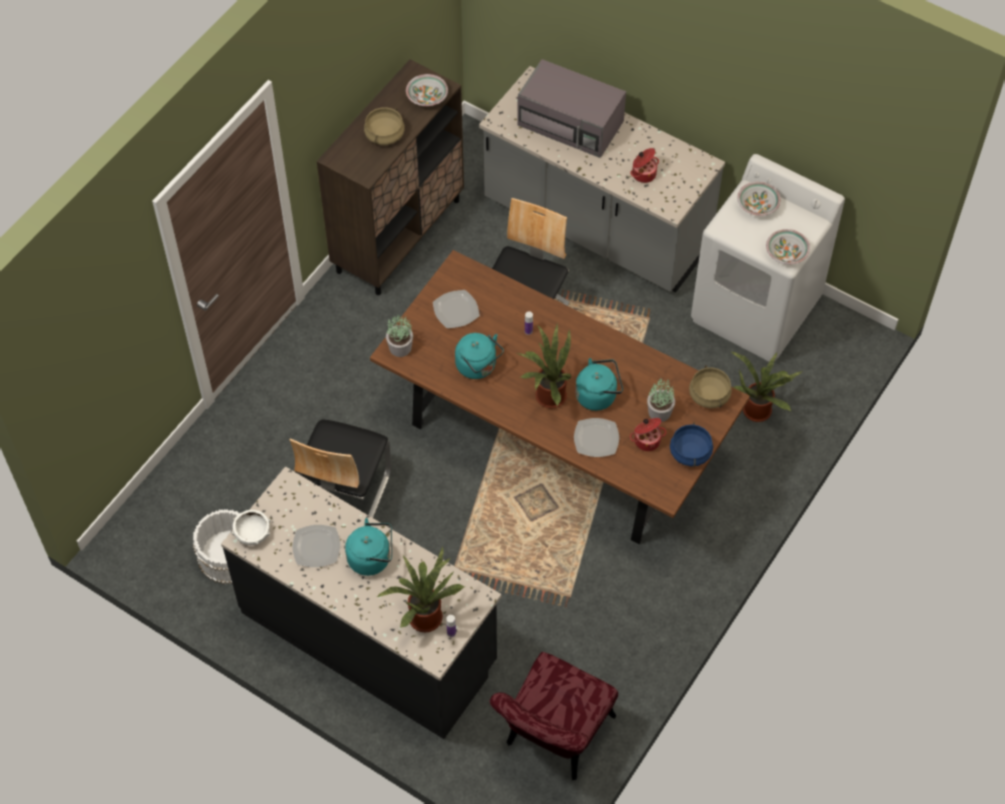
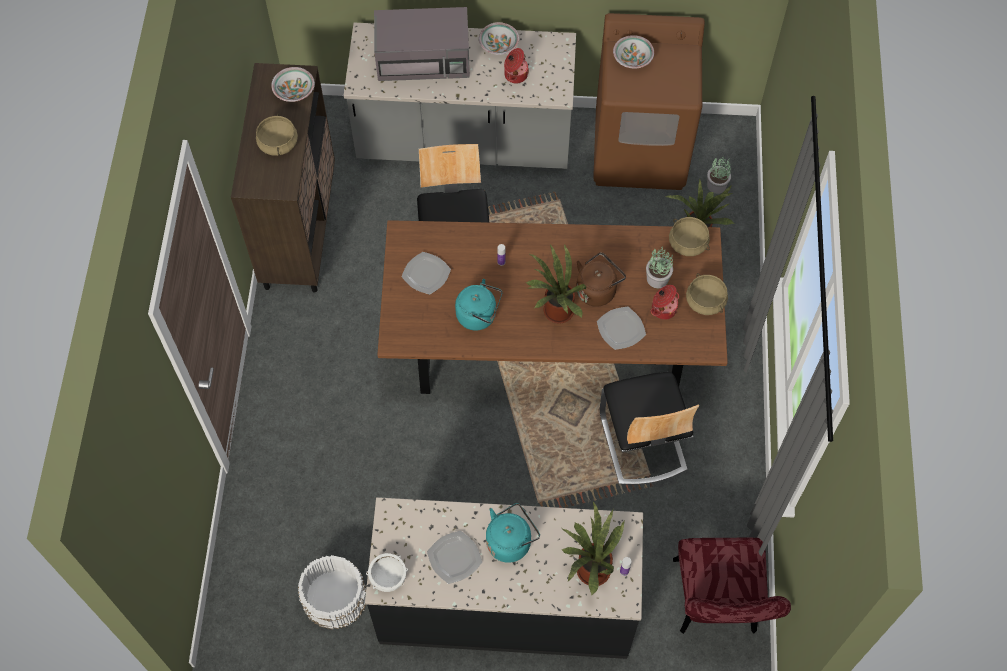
camera: 30 degrees left, 5 degrees up
chair [289,419,391,518] -> chair moved to [600,372,699,485]
potted plant [386,314,413,357] -> potted plant moved to [707,157,731,194]
turquoise kettle [575,358,623,411] -> brown kettle [576,252,626,307]
blue cooking pot [670,422,713,467] -> beige cooking pot [686,273,728,315]
white washing machine [691,154,845,362] -> brown washing machine [593,13,705,190]
bowl [766,229,810,265] -> bowl moved to [479,22,519,55]

